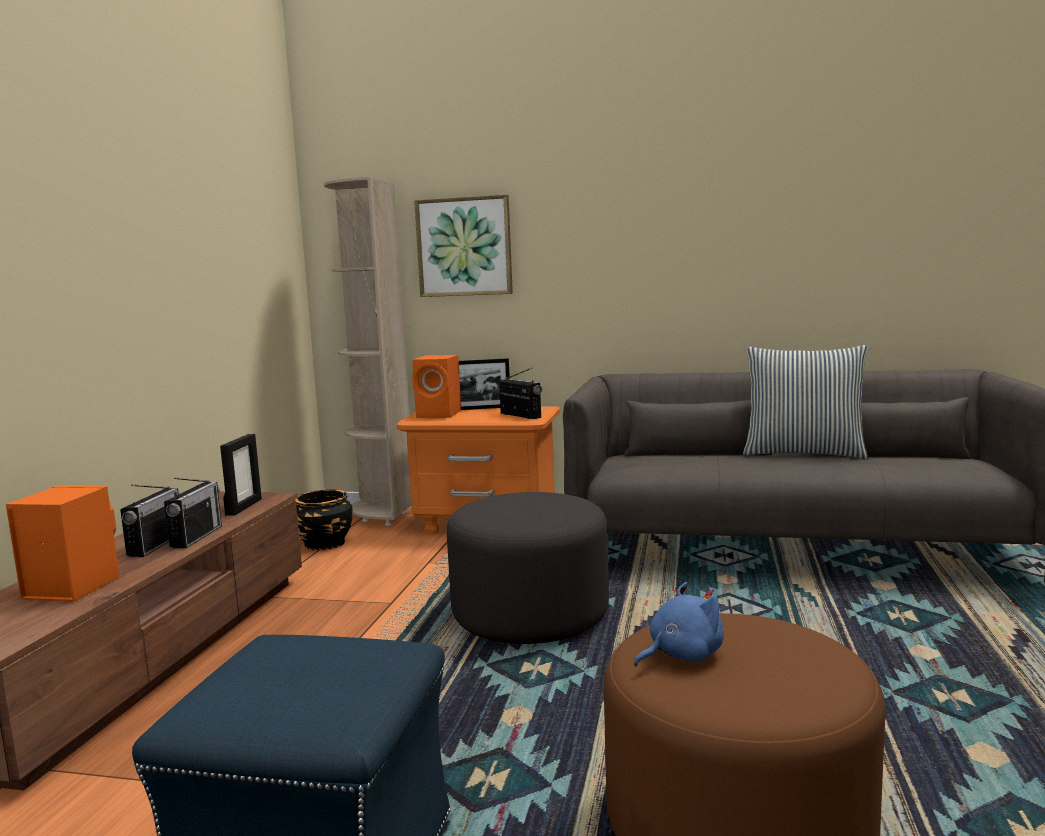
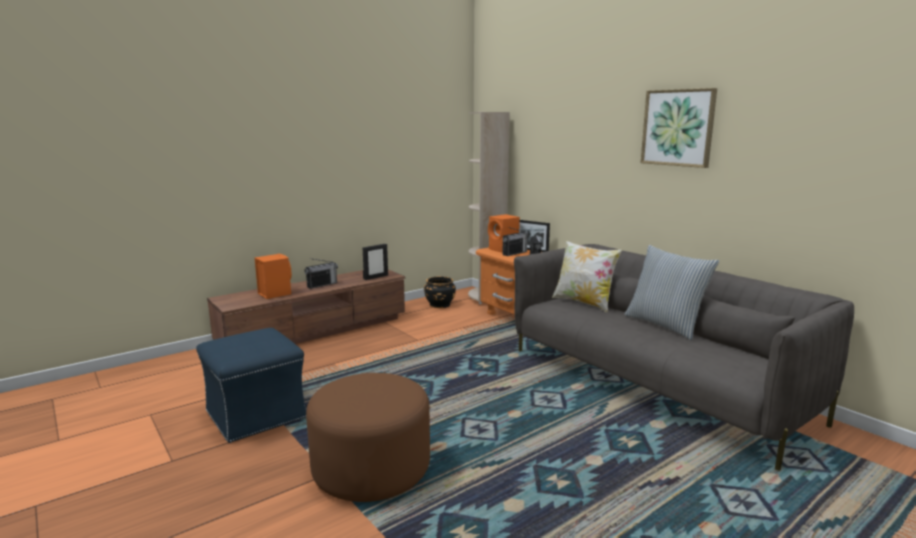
camera: 40 degrees right, 5 degrees up
radio [164,478,222,548] -> radio moved to [502,227,529,256]
picture [414,194,513,297] -> picture moved to [641,88,717,168]
grey ottoman [447,492,609,644] -> none
blue plush toy [634,582,724,667] -> none
none -> pillow [552,241,622,312]

